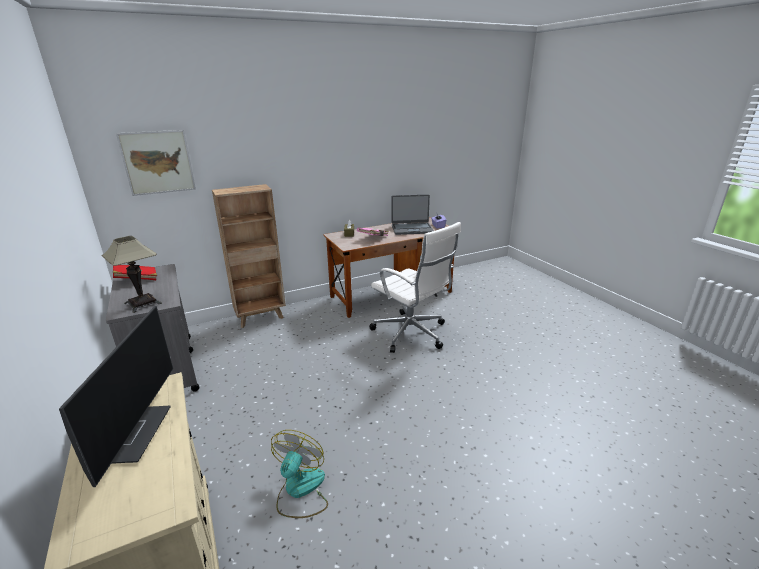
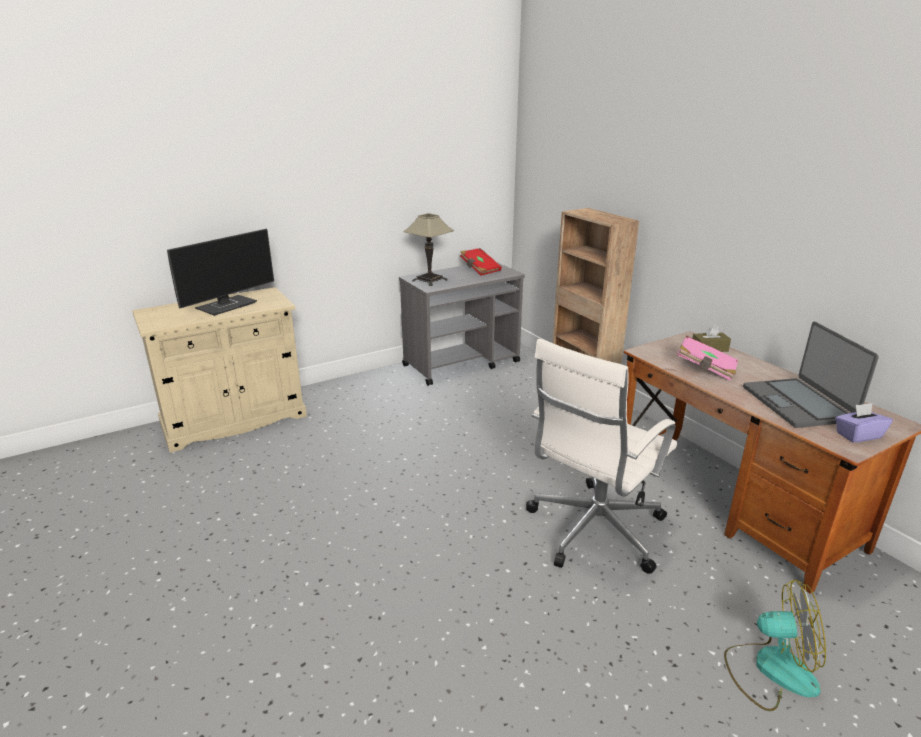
camera: 85 degrees right, 0 degrees up
monitor [59,306,173,487] -> monitor turned 45 degrees counterclockwise [167,229,274,316]
picture [116,130,196,196] -> none
fan [271,430,328,518] -> fan moved to [724,579,826,711]

